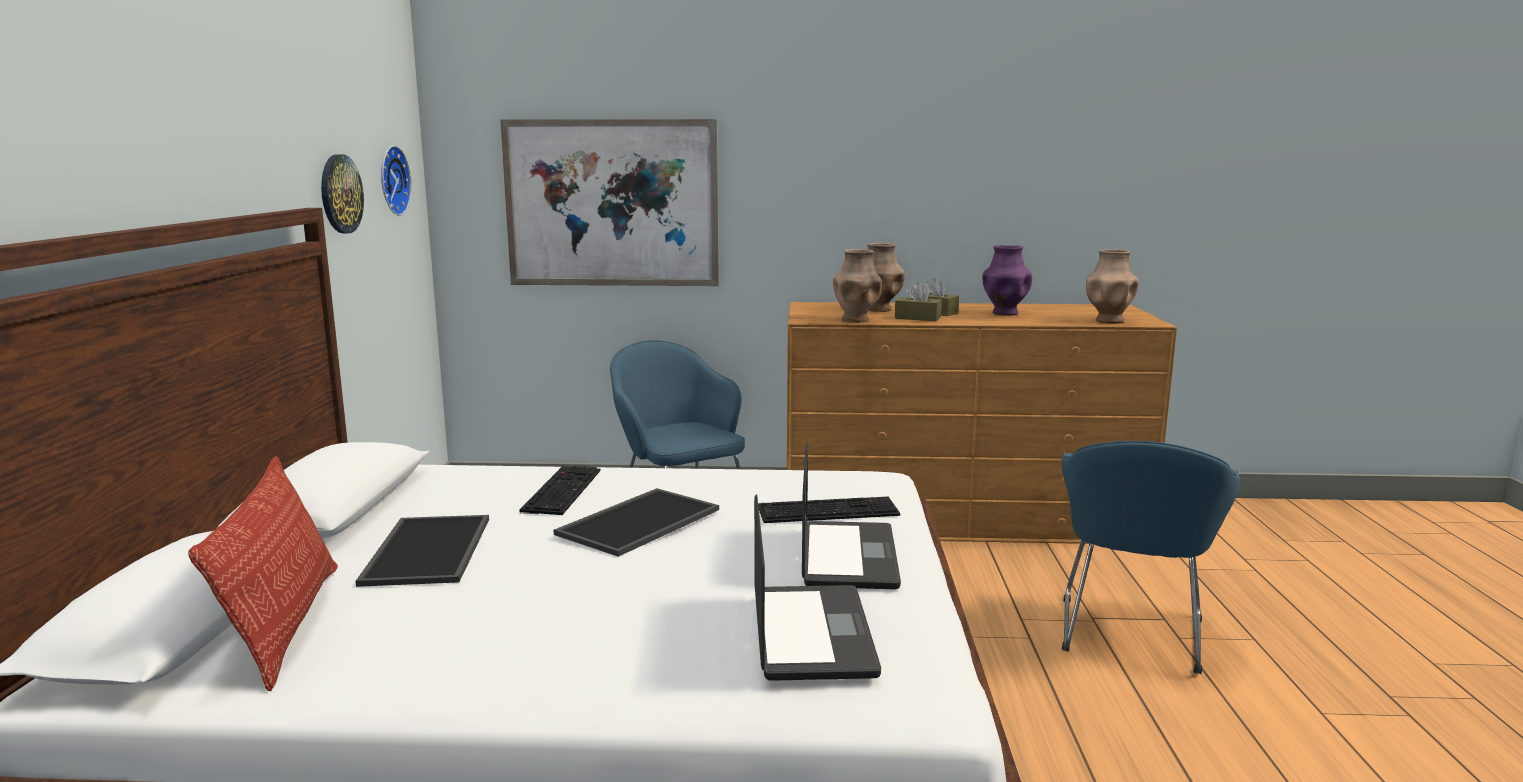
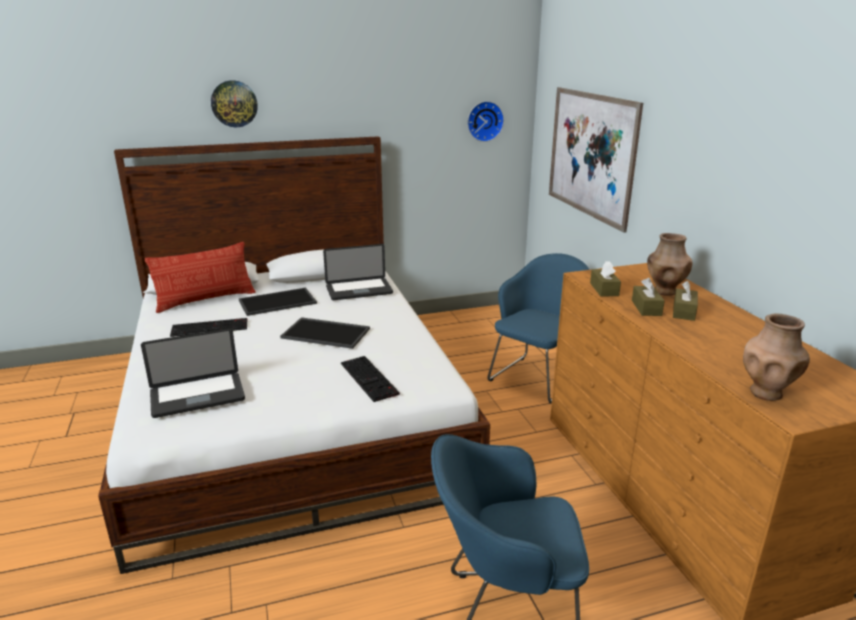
camera: 70 degrees right, 10 degrees up
wall clock [321,154,364,233] -> wall clock moved to [211,80,258,127]
keyboard [520,466,600,515] -> keyboard moved to [170,318,247,337]
laptop [802,442,901,589] -> laptop moved to [323,244,393,300]
brown vase [833,249,882,323] -> brown tissue box [590,261,621,297]
purple vase [982,245,1032,316] -> none

